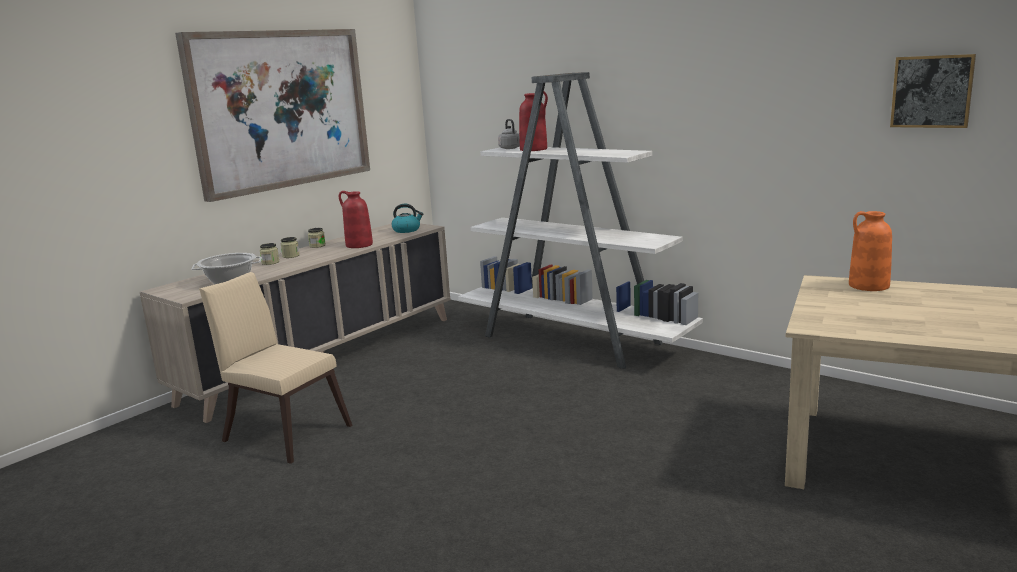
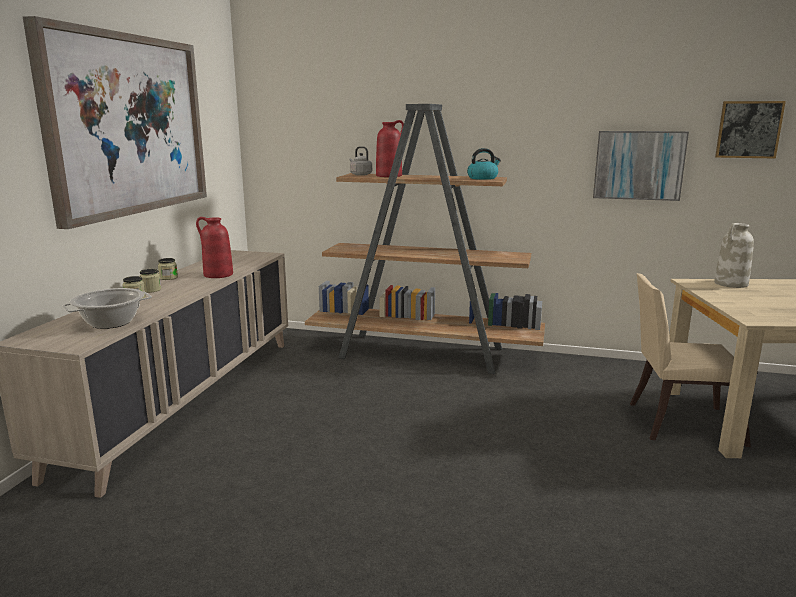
camera: 25 degrees left, 0 degrees up
beige chair [199,272,352,464] -> beige chair moved to [630,273,751,447]
kettle [392,204,423,233] -> kettle moved to [467,148,501,180]
white bookcase [458,72,703,369] -> brown bookcase [305,104,545,374]
orange vase [849,211,892,291] -> white vase [714,223,754,288]
none -> picture [593,131,689,201]

